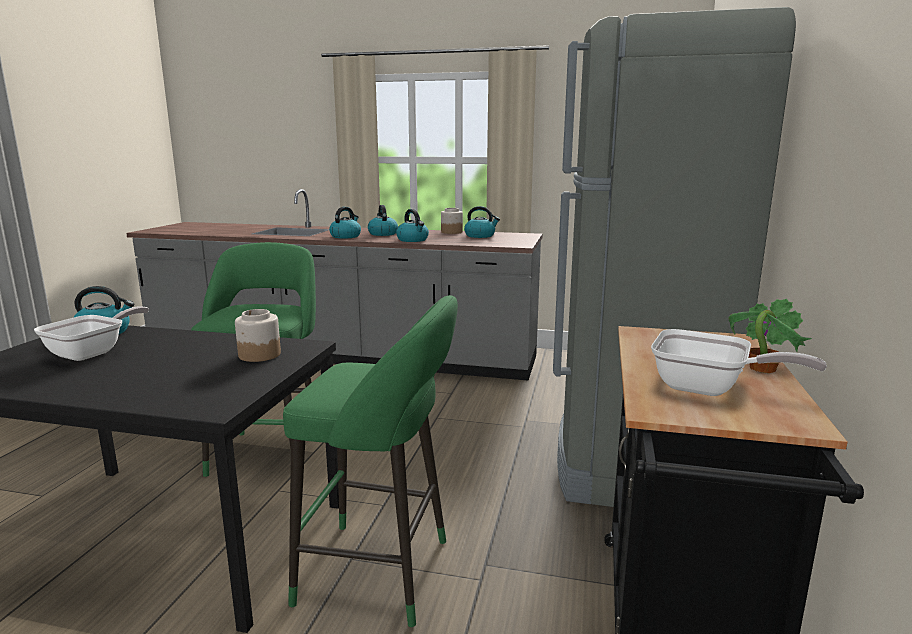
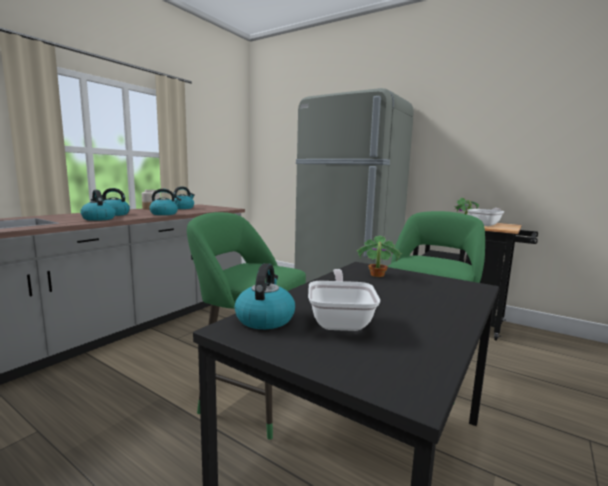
camera: 70 degrees left, 5 degrees down
frying pan [34,306,149,361] -> frying pan turned 45 degrees clockwise [308,269,380,331]
jar [235,309,281,362] -> potted plant [356,235,402,277]

